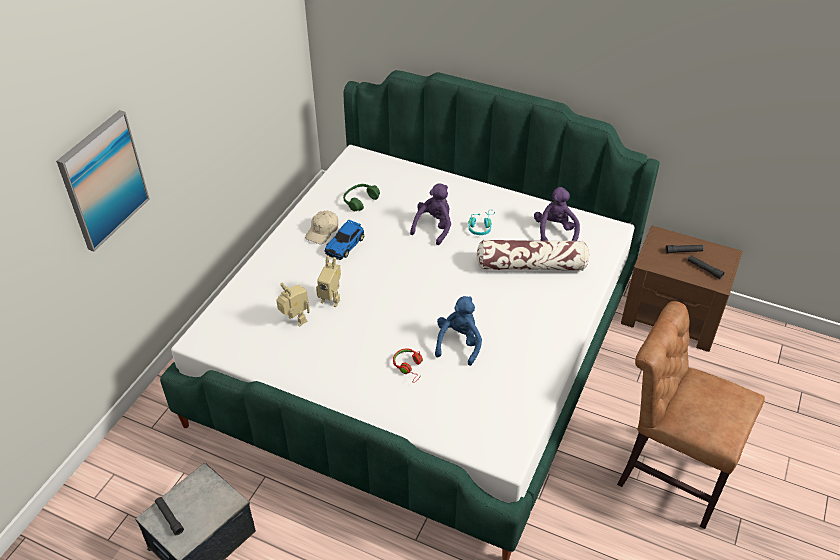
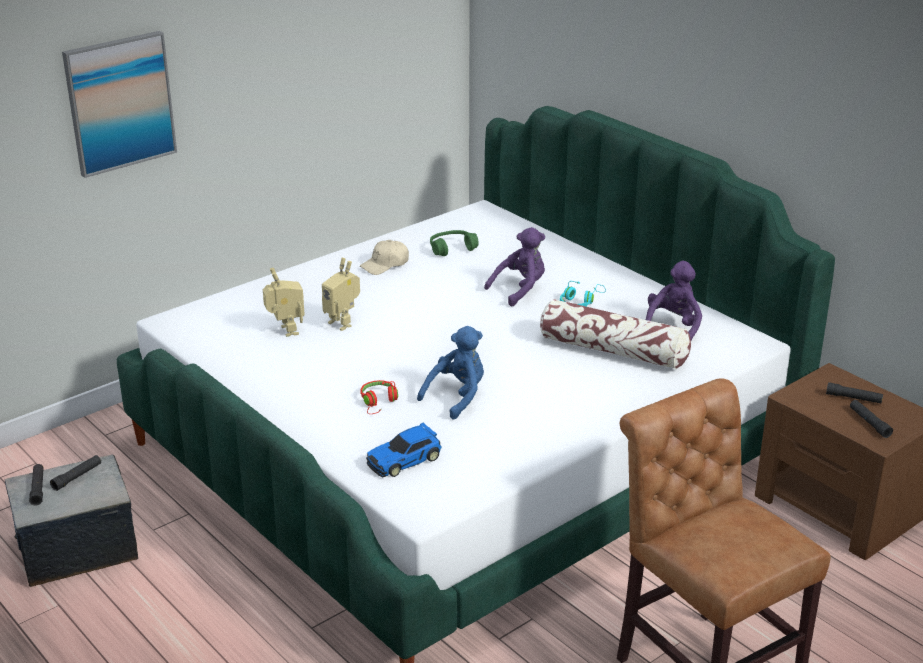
camera: 25 degrees right, 15 degrees down
toy car [325,219,364,260] -> toy car moved to [366,422,442,478]
none -> black flashlight [50,455,101,491]

